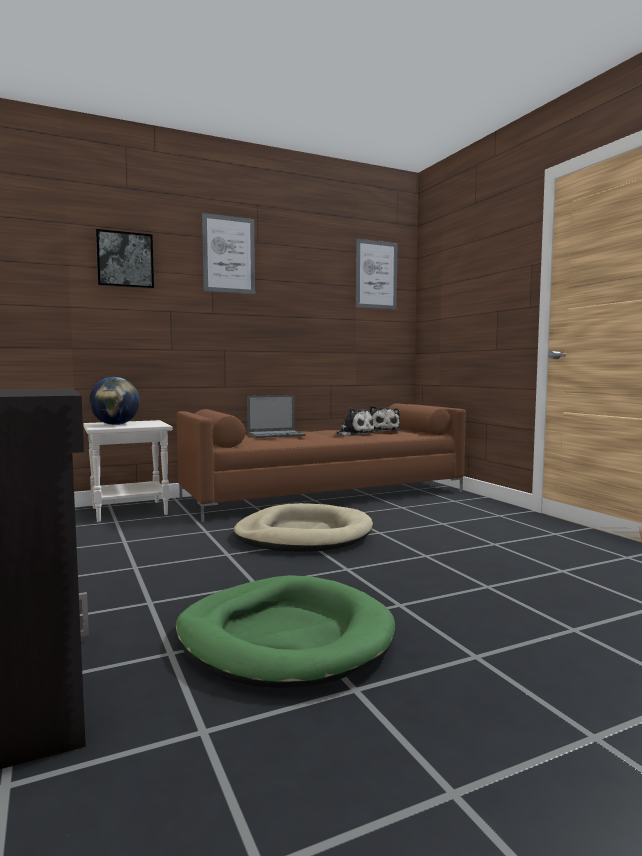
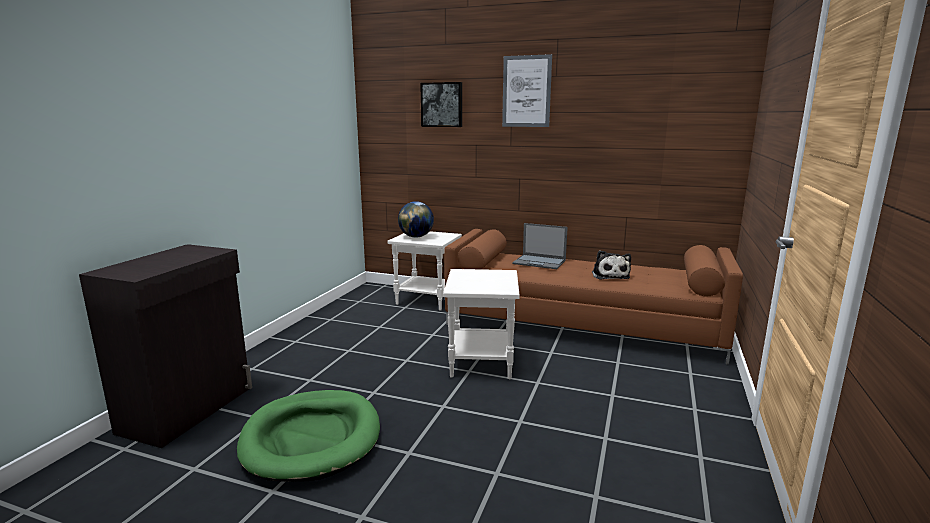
camera: 45 degrees right, 10 degrees up
beige dog bed [233,503,373,552] -> white side table [443,269,520,379]
picture [356,239,397,309] -> none
plush toy [369,405,400,432] -> none

